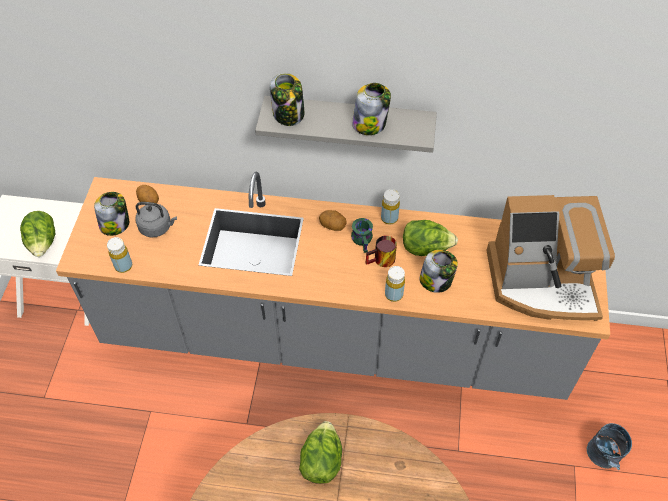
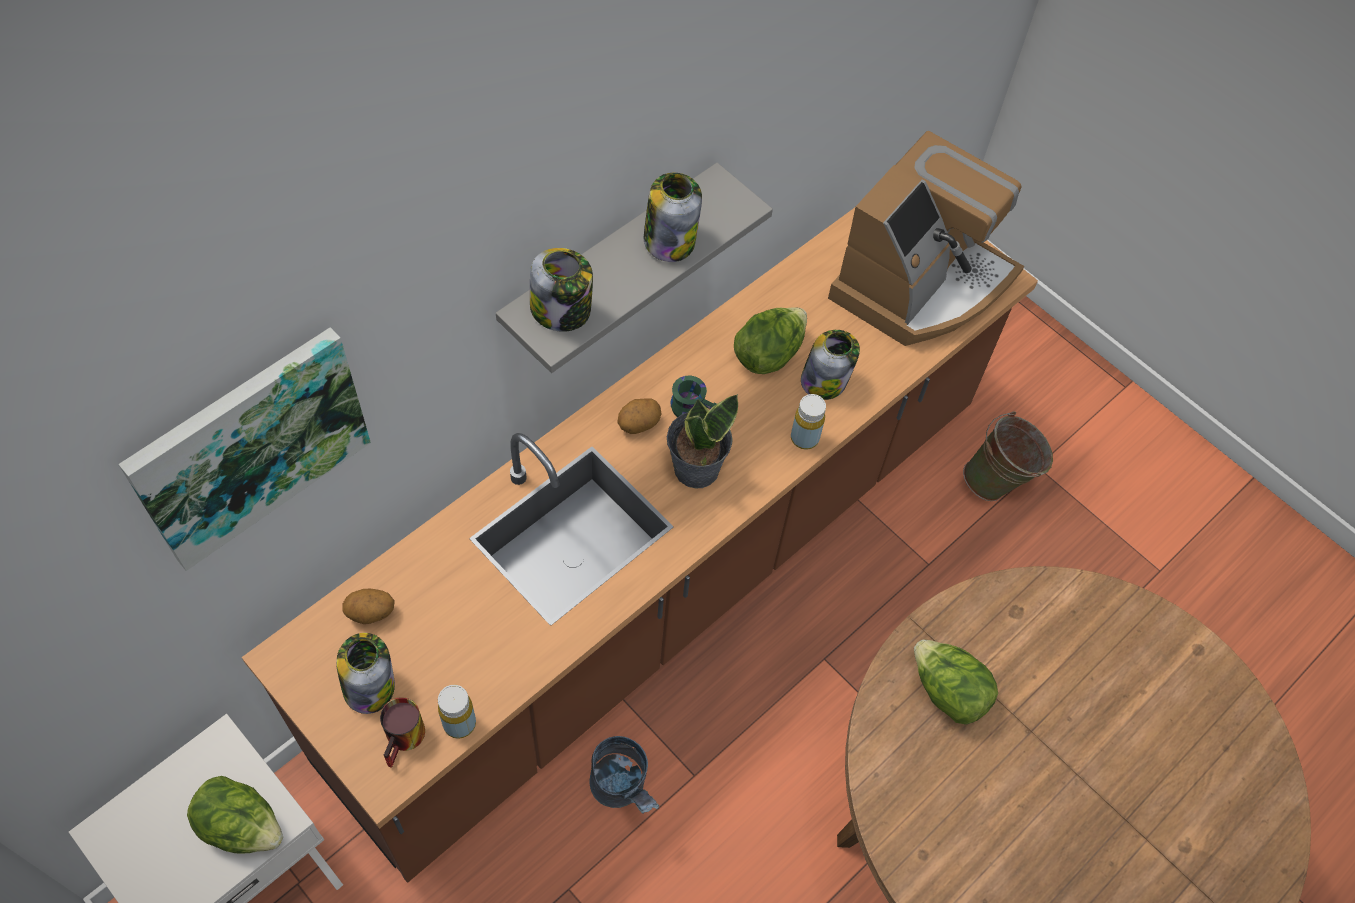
camera: 55 degrees left, 5 degrees up
grey counter [56,172,610,400] -> brown counter [241,208,1038,882]
grey kettle [135,202,177,237] -> none
mug [366,235,397,267] -> mug moved to [380,697,425,768]
yellow bottle [381,189,400,224] -> none
grey bucket [587,423,632,470] -> grey bucket moved to [589,736,659,814]
none -> picture [118,327,371,571]
none -> potted plant [667,394,738,488]
none -> green bucket [963,412,1053,501]

